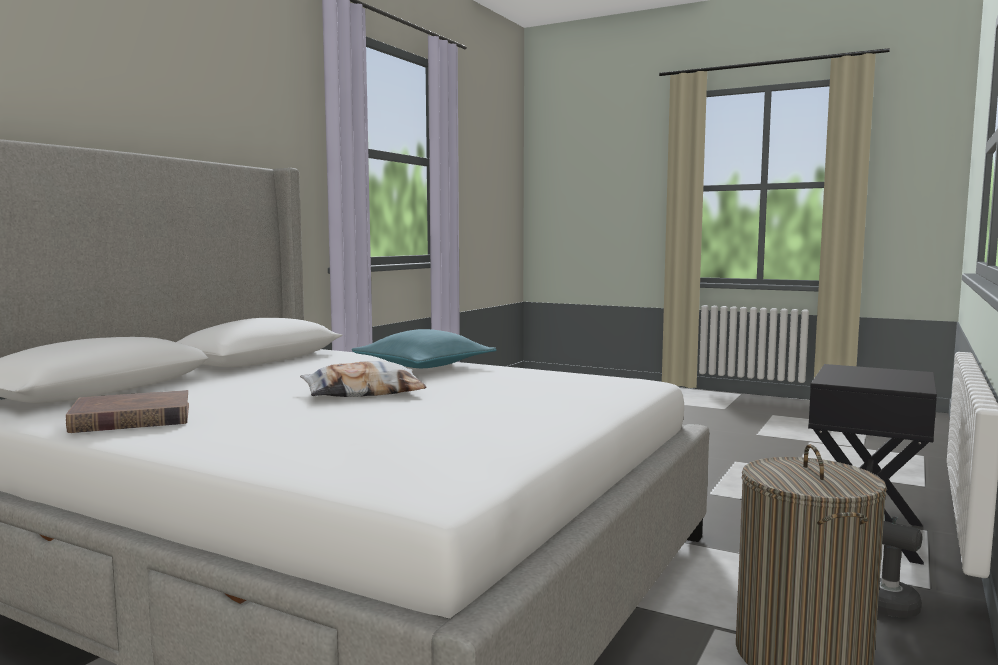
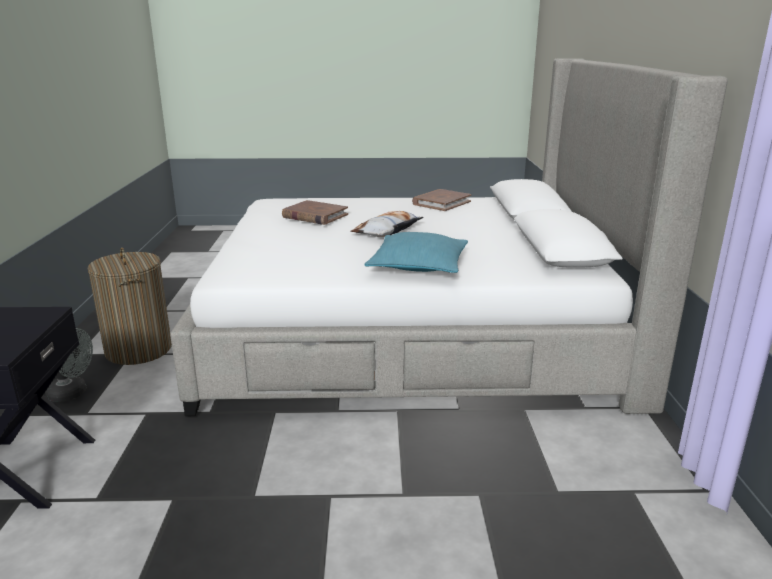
camera: 150 degrees right, 15 degrees up
none -> brown book [282,200,348,225]

